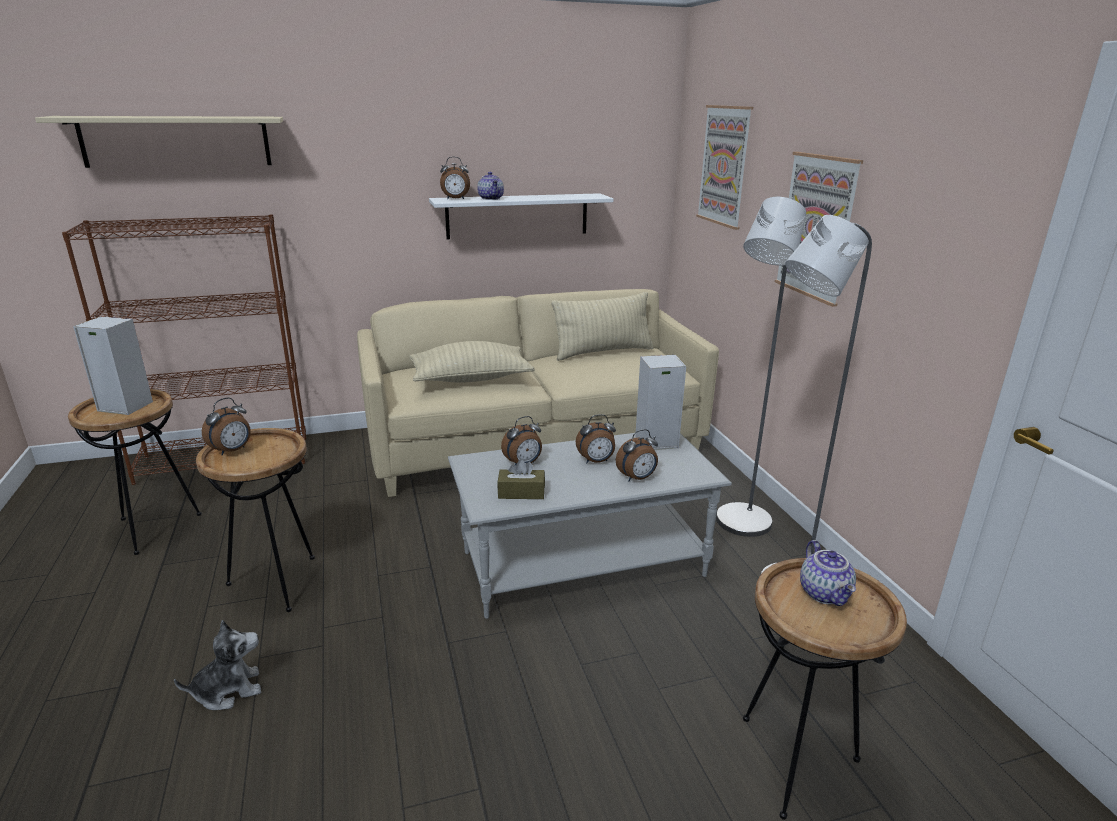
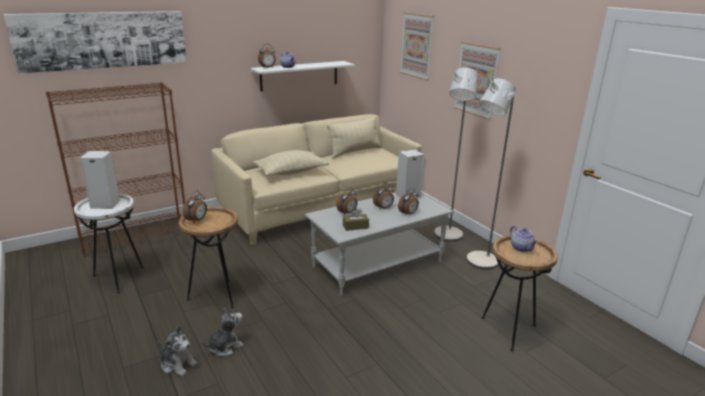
camera: 15 degrees left, 0 degrees up
beige shelf [35,116,283,168] -> picture [4,11,187,73]
brown side table [68,389,202,555] -> white side table [74,193,144,293]
none -> plush toy [158,327,197,376]

